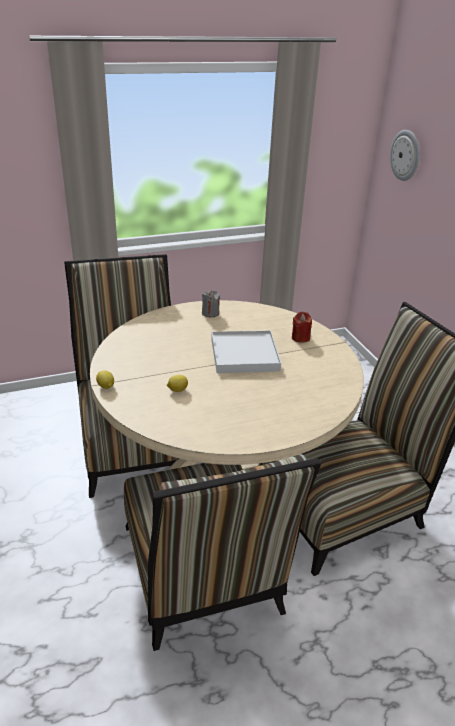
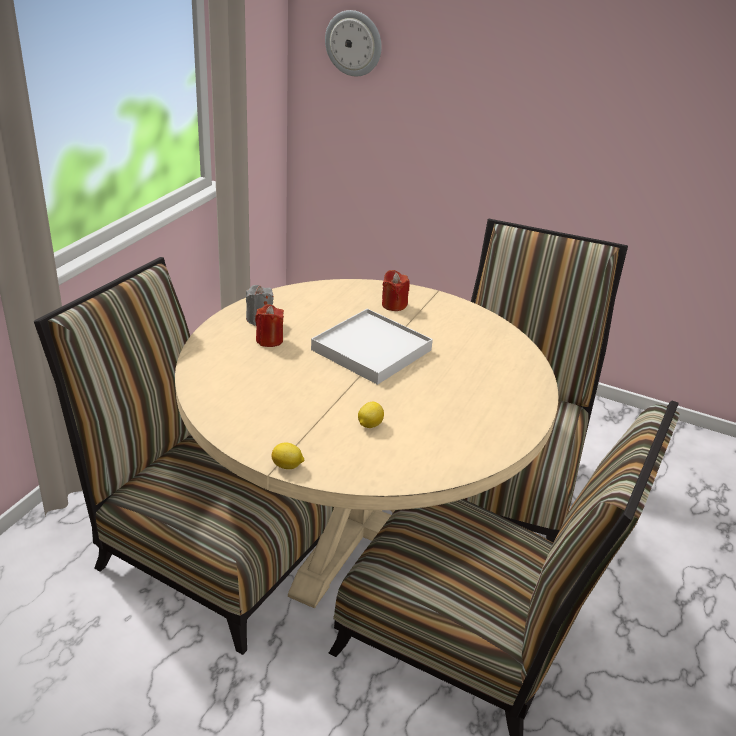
camera: 45 degrees left, 0 degrees up
none -> red candle [255,304,284,347]

